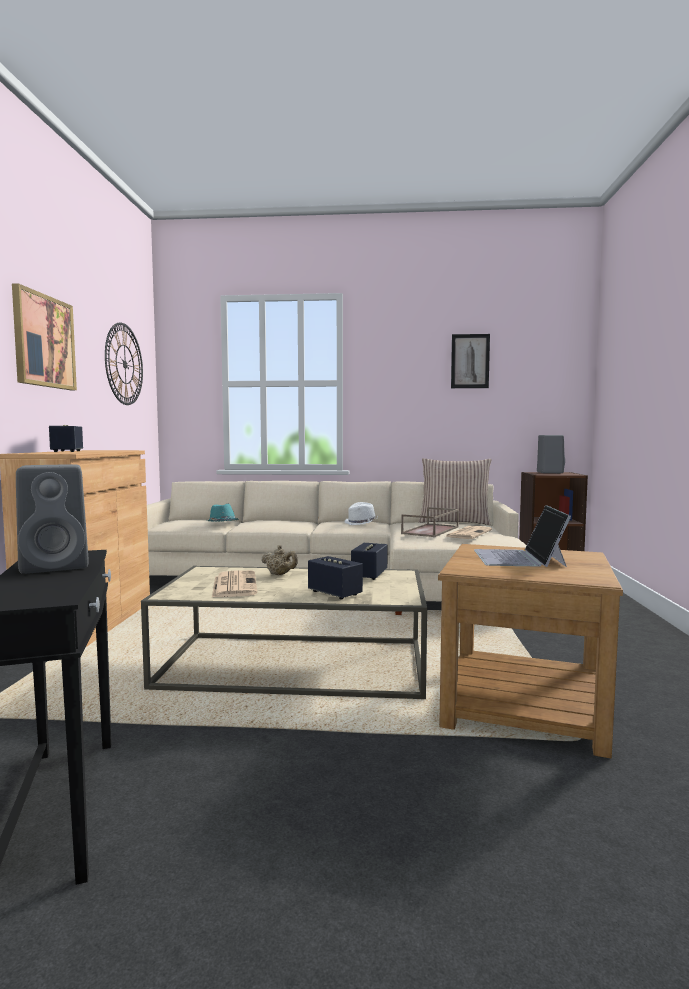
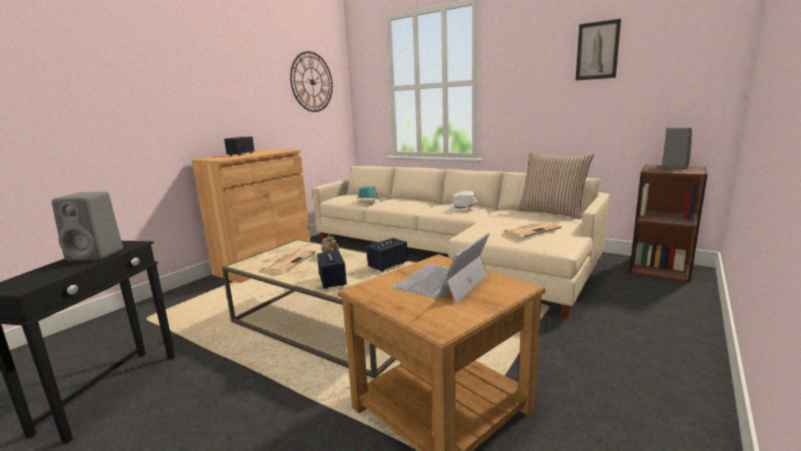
camera: 30 degrees right, 10 degrees up
picture [12,283,77,390] -> none
brown tray [401,507,459,537] -> none

